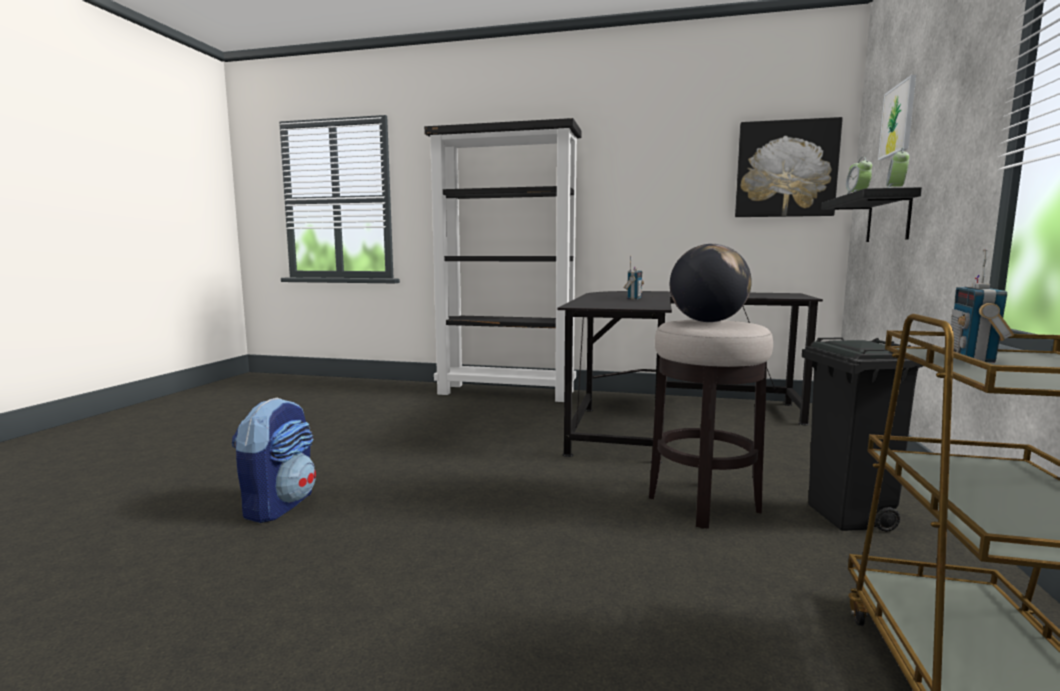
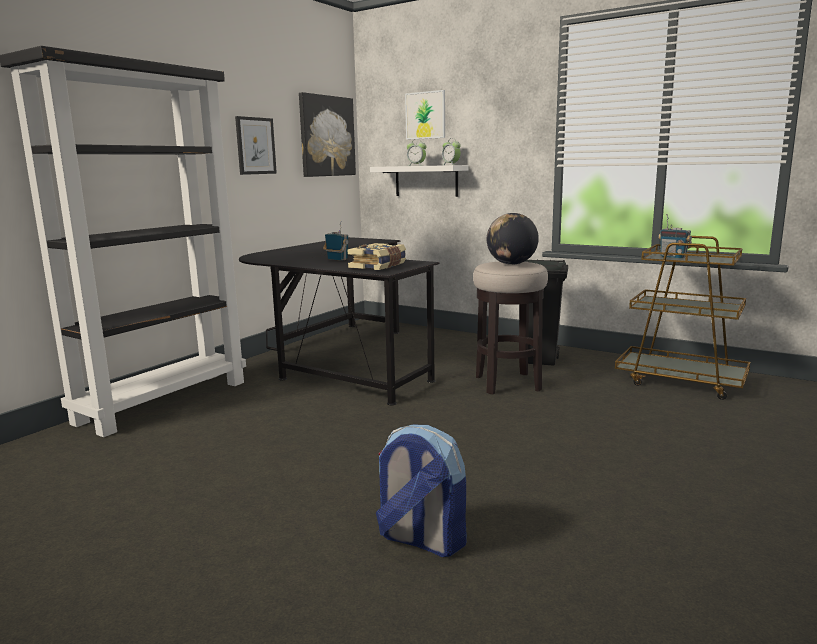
camera: 70 degrees left, 5 degrees up
black shelf [821,187,922,242] -> white shelf [370,165,468,197]
none -> picture [235,116,277,175]
none -> book [348,243,406,270]

